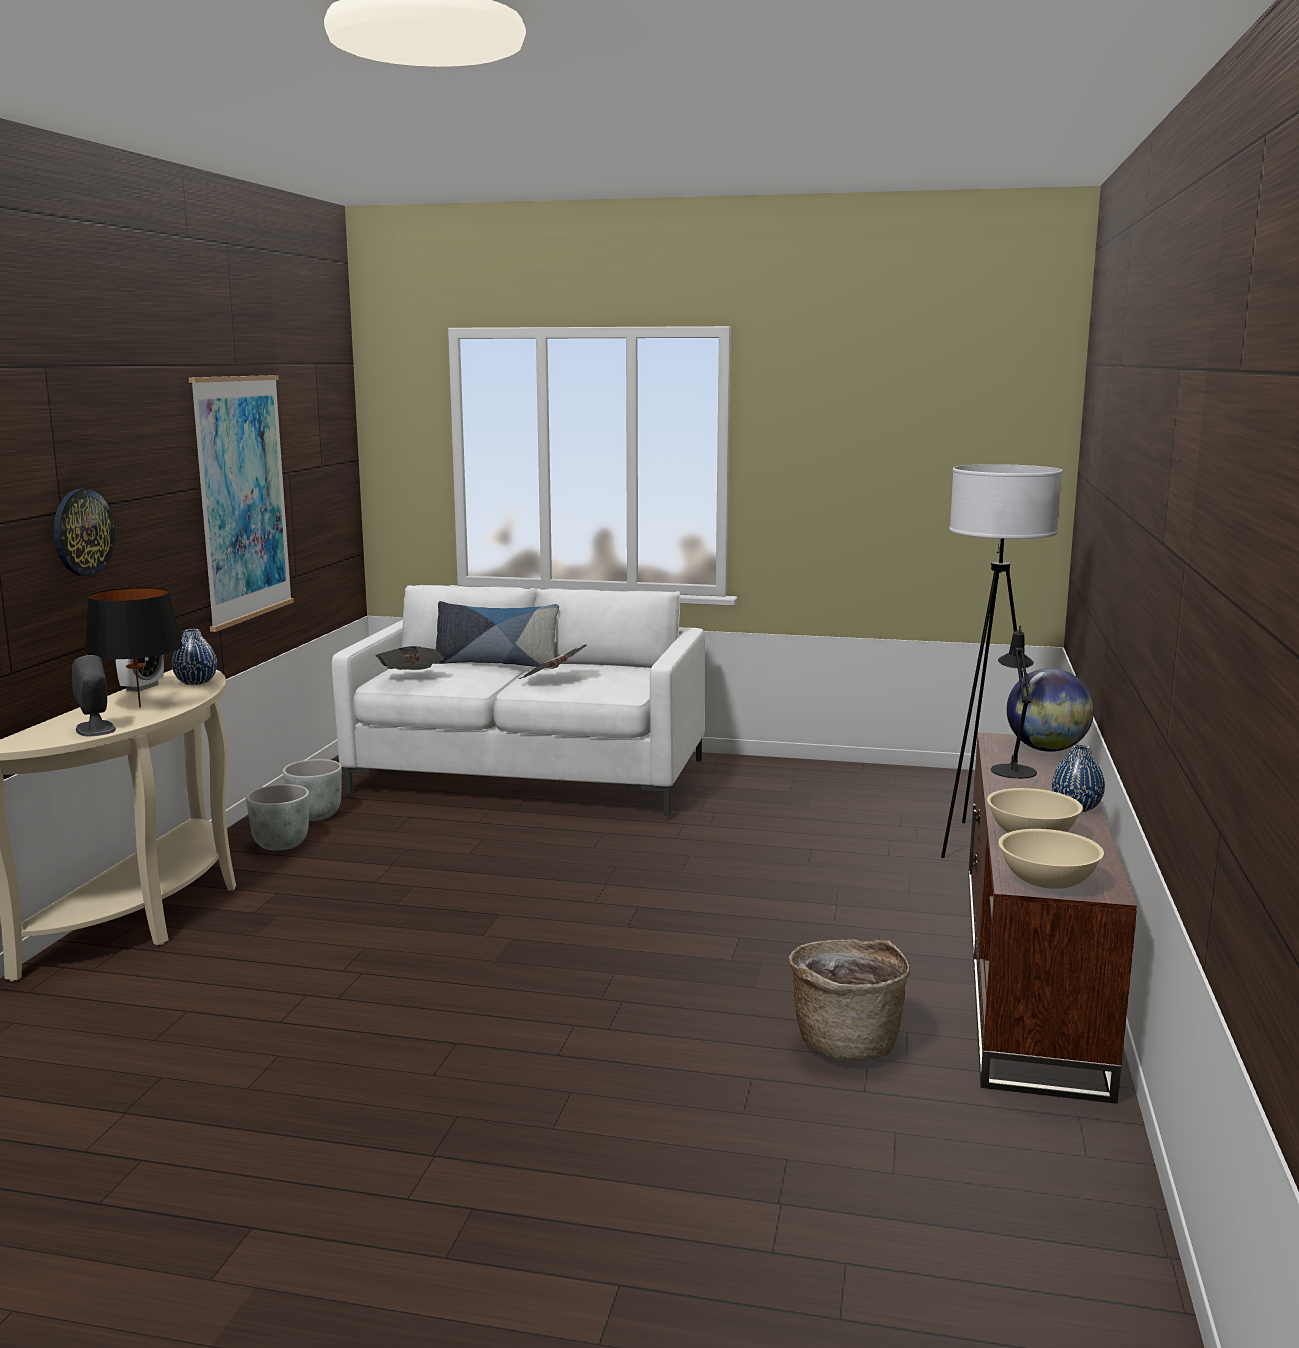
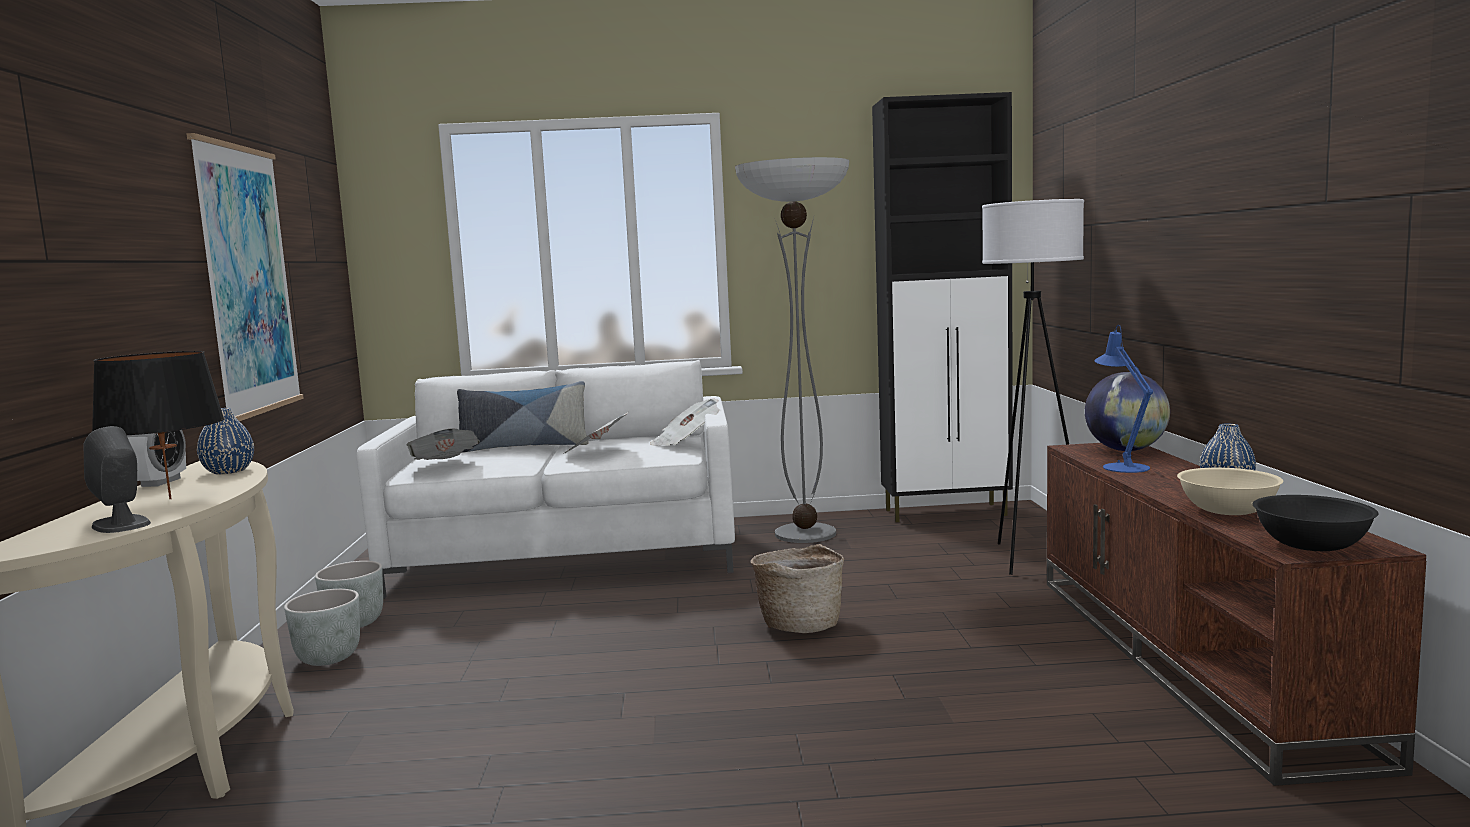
camera: 15 degrees left, 5 degrees down
wall clock [54,489,115,576] -> none
basket [789,939,910,1061] -> basket moved to [751,544,844,633]
black table lamp [991,625,1037,779] -> blue table lamp [1094,325,1153,473]
beige bowl [998,829,1104,889] -> black bowl [1253,495,1379,551]
none -> newspaper [650,399,719,446]
none -> floor lamp [735,157,849,543]
none -> black cabinet [872,92,1013,522]

